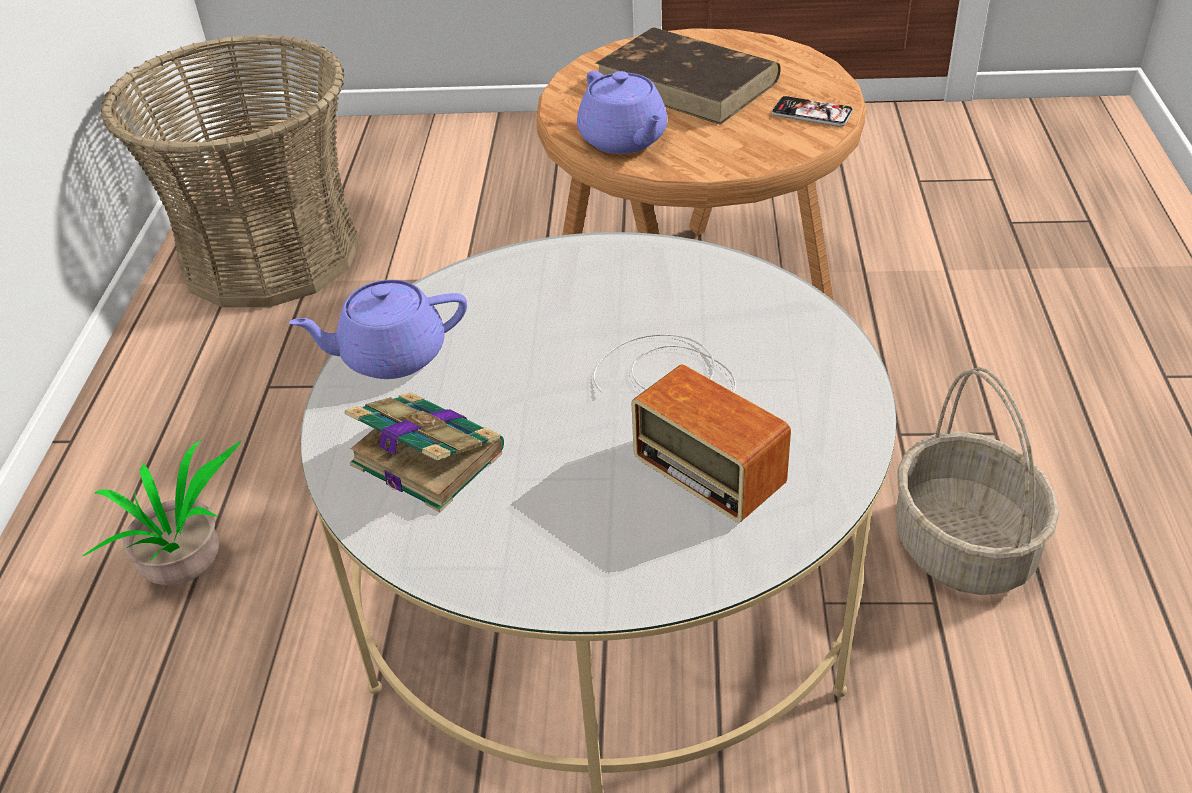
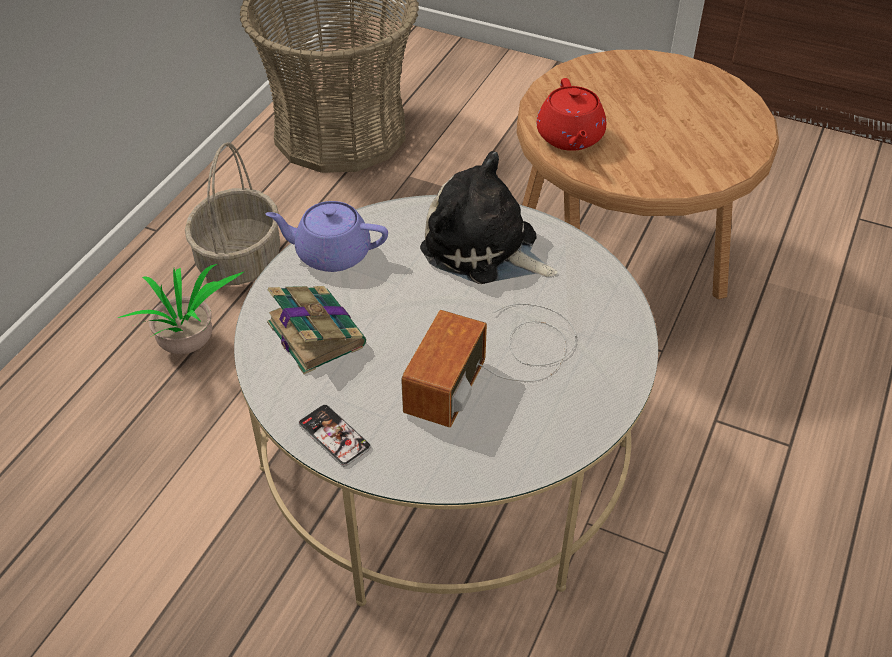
camera: 20 degrees right, 5 degrees up
purple teapot [577,70,667,154] -> red teapot [536,78,606,151]
radio [593,334,791,522] -> radio turned 45 degrees clockwise [401,303,577,428]
brown book [596,27,781,125] -> none
phone [771,95,853,127] -> phone moved to [298,405,371,466]
basket [896,367,1059,595] -> basket moved to [185,142,280,286]
none -> plush toy [420,151,558,284]

